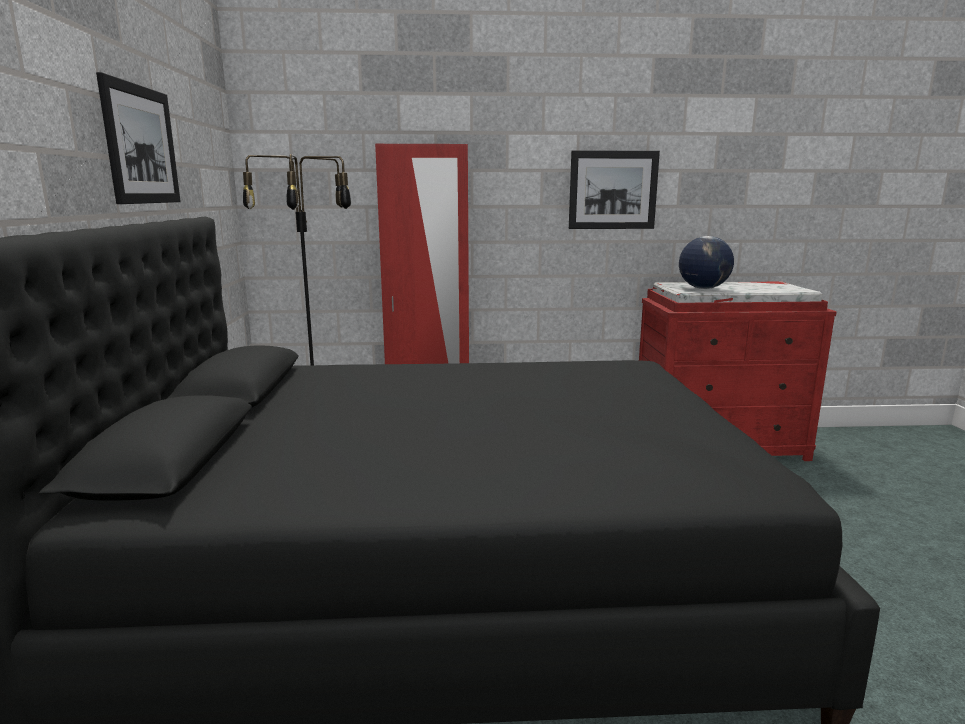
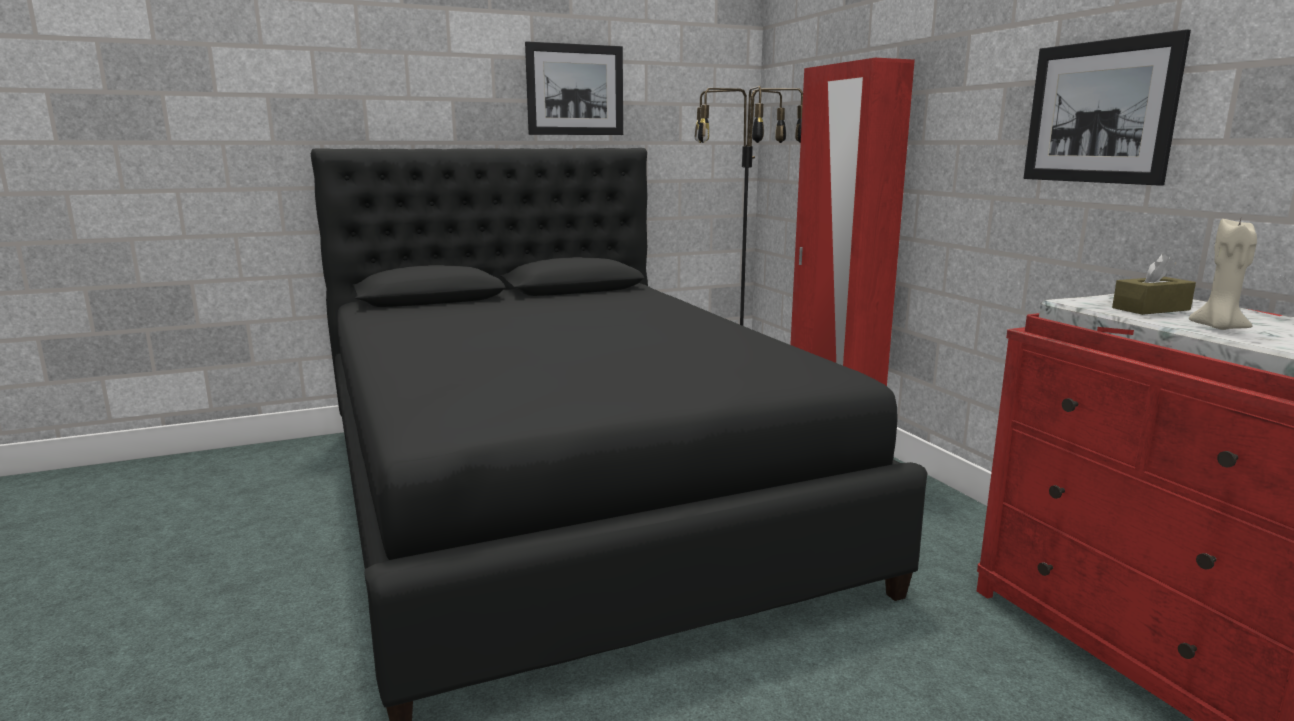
camera: 70 degrees right, 0 degrees up
globe [679,236,734,289] -> brown tissue box [1112,254,1196,315]
none -> beige candle [1189,219,1257,330]

